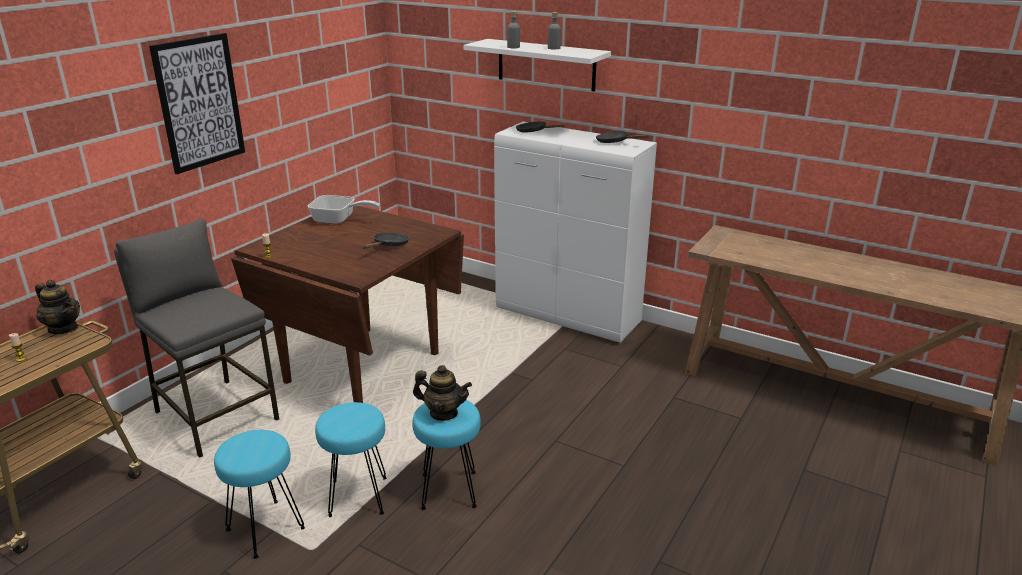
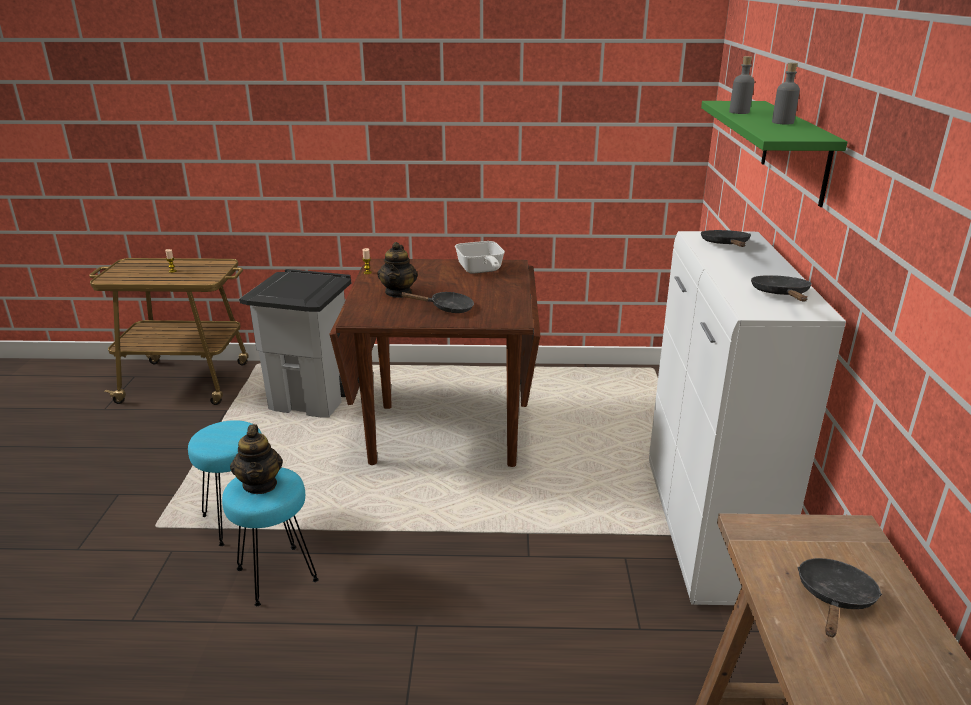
camera: 60 degrees right, 0 degrees up
teapot [35,280,80,334] -> teapot moved to [377,242,418,298]
grey stool [114,219,279,458] -> grey trash can [239,269,351,418]
picture [149,33,245,174] -> none
turquoise stool [214,430,305,559] -> none
white shelf [463,39,611,92] -> green shelf [701,101,848,207]
none -> black frying pan [798,558,882,637]

